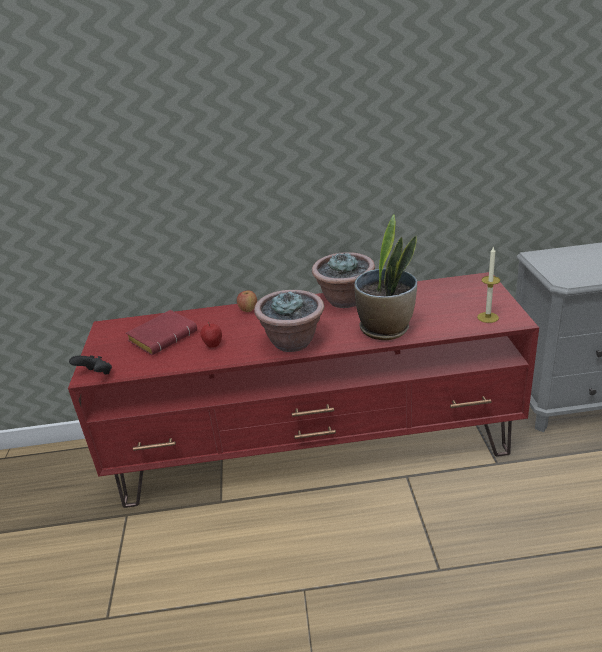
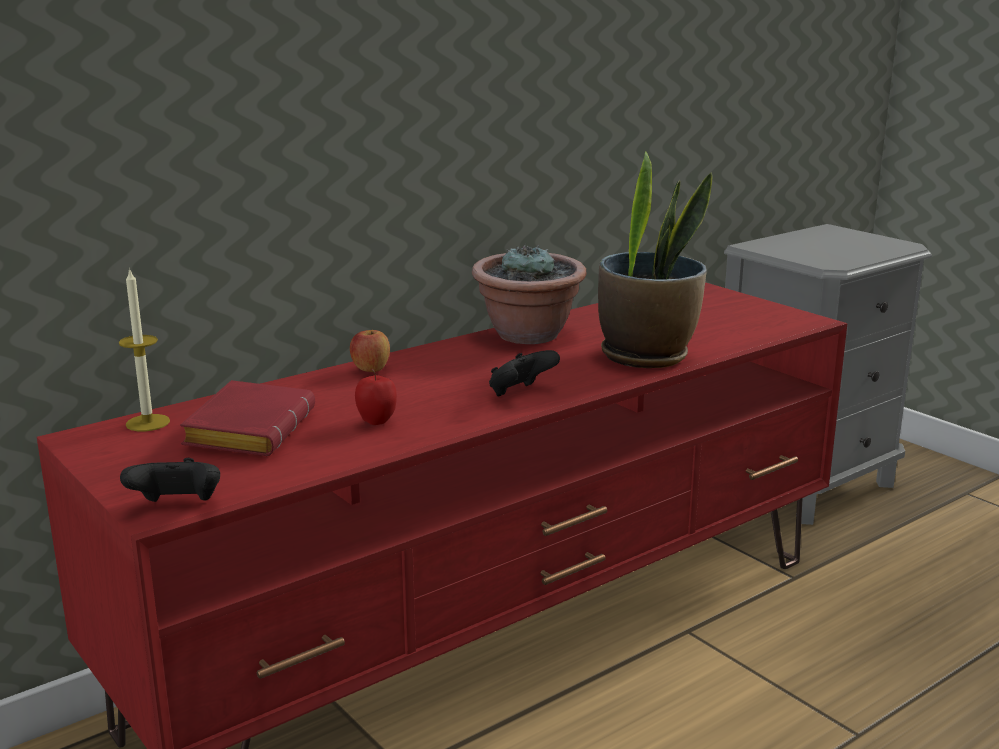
camera: 35 degrees left, 10 degrees down
potted plant [254,290,324,352] -> black game controller [489,350,560,396]
candle [477,246,500,323] -> candle moved to [119,268,170,431]

